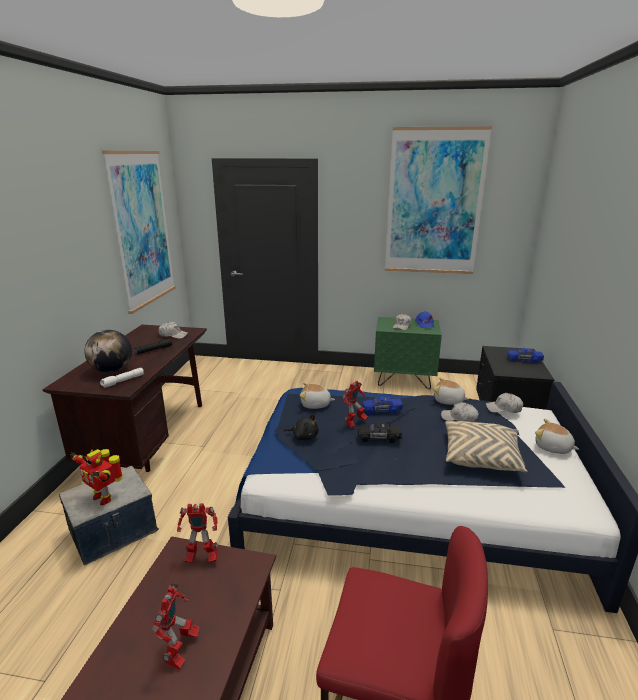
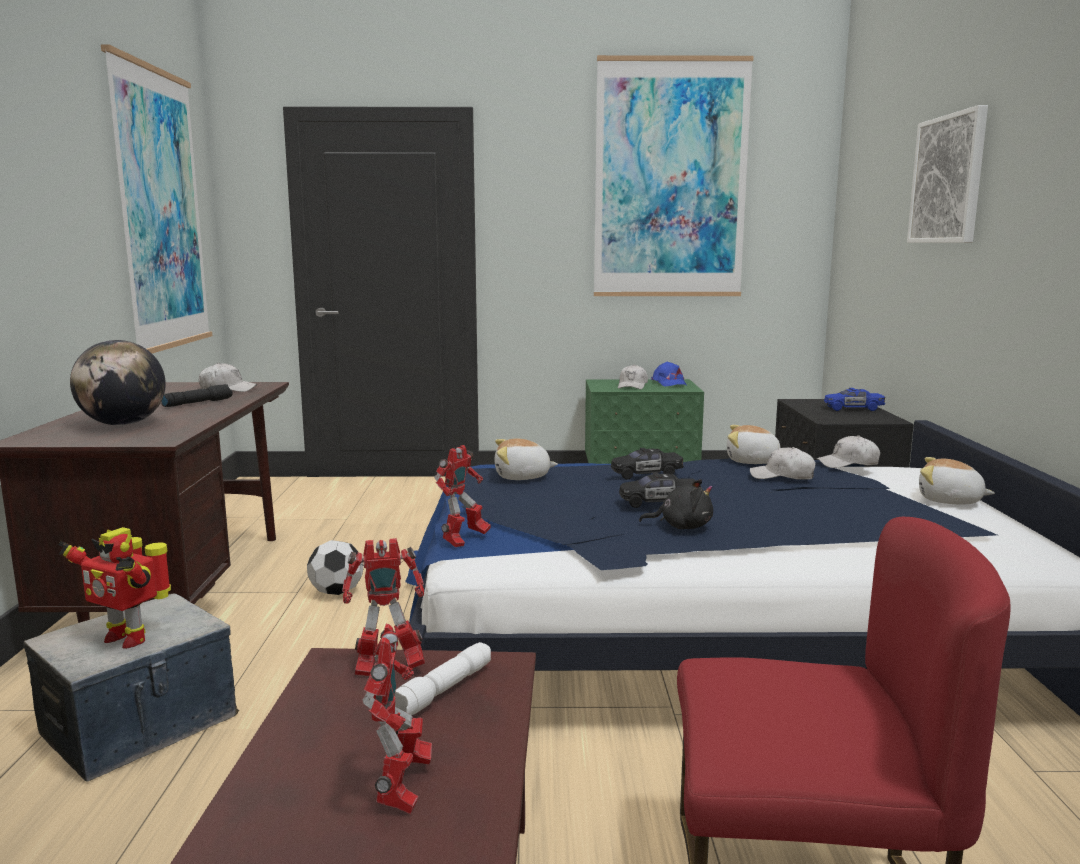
camera: 10 degrees left, 10 degrees down
white flashlight [100,368,144,388] -> white flashlight moved to [394,642,491,715]
black plush toy [284,414,319,440] -> black plush toy moved to [639,479,713,529]
toy robot [343,381,368,428] -> toy robot moved to [435,445,491,547]
blue toy car [362,396,403,415] -> black toy car [611,448,684,480]
beige pillow [445,420,527,472] -> none
none -> football [307,540,363,595]
none -> picture [907,105,988,243]

